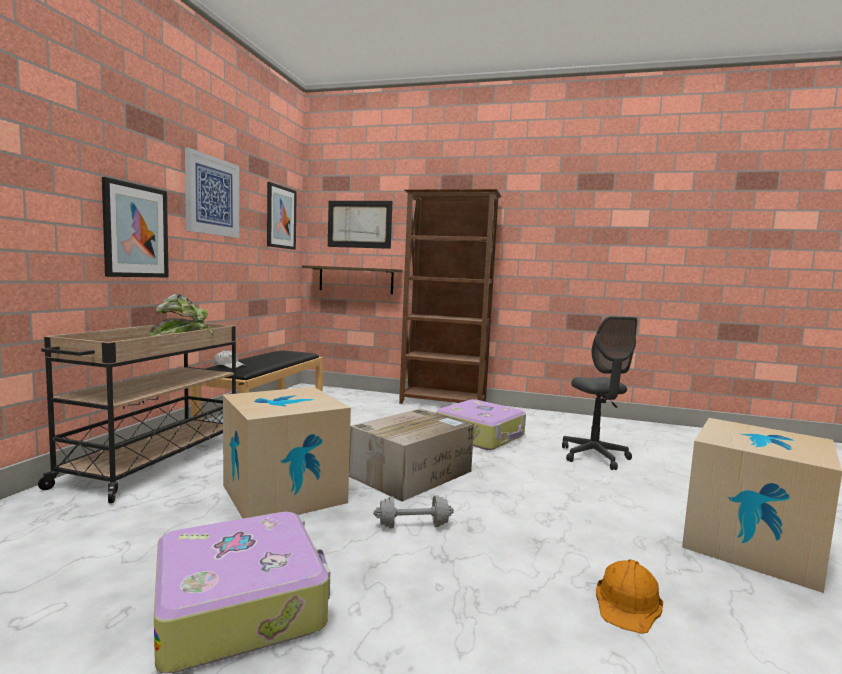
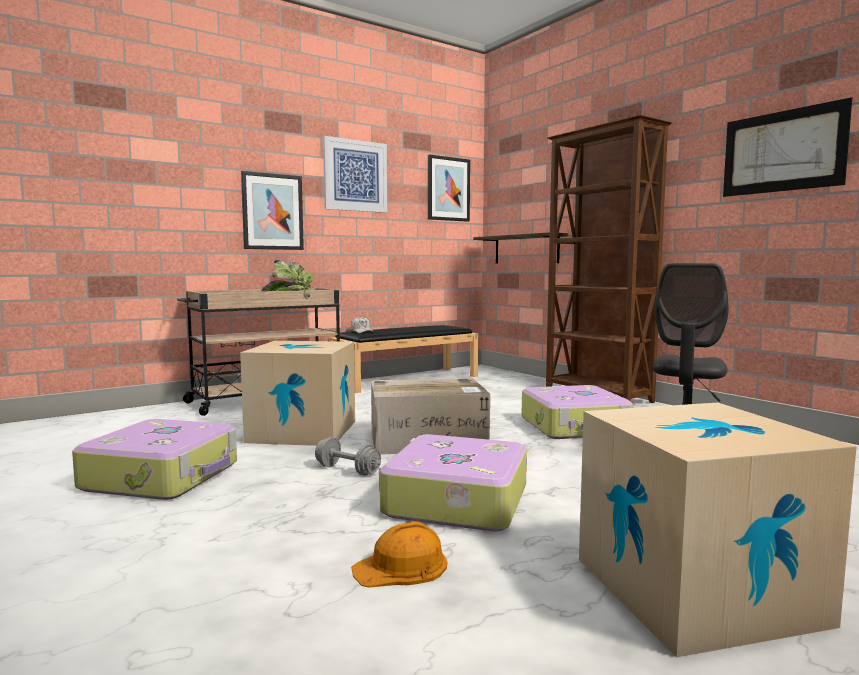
camera: 40 degrees right, 0 degrees up
picture [328,201,392,249] -> picture moved to [723,97,852,197]
none -> suitcase [379,434,527,532]

